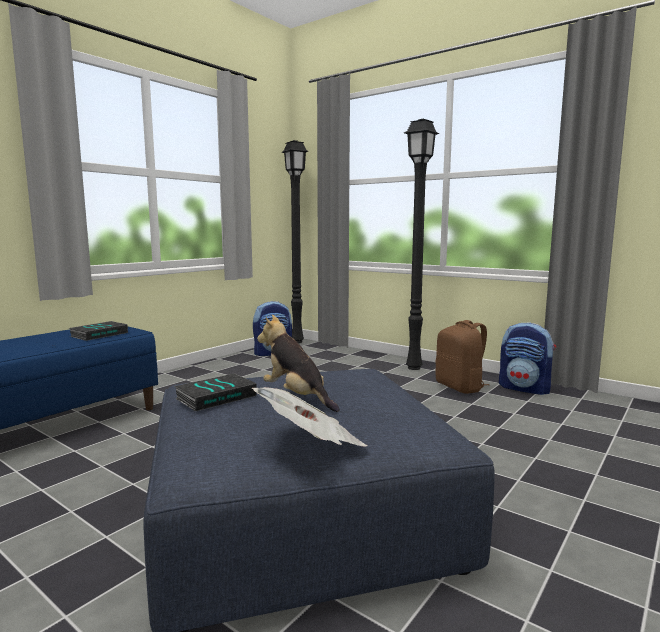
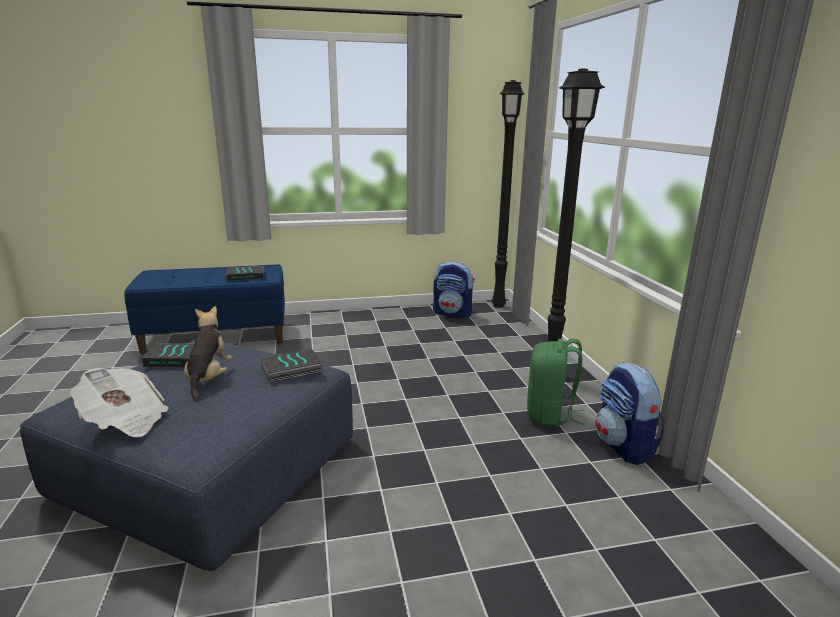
camera: 40 degrees right, 10 degrees up
brown backpack [436,320,489,394] -> green backpack [527,338,585,428]
none -> book [261,349,323,382]

